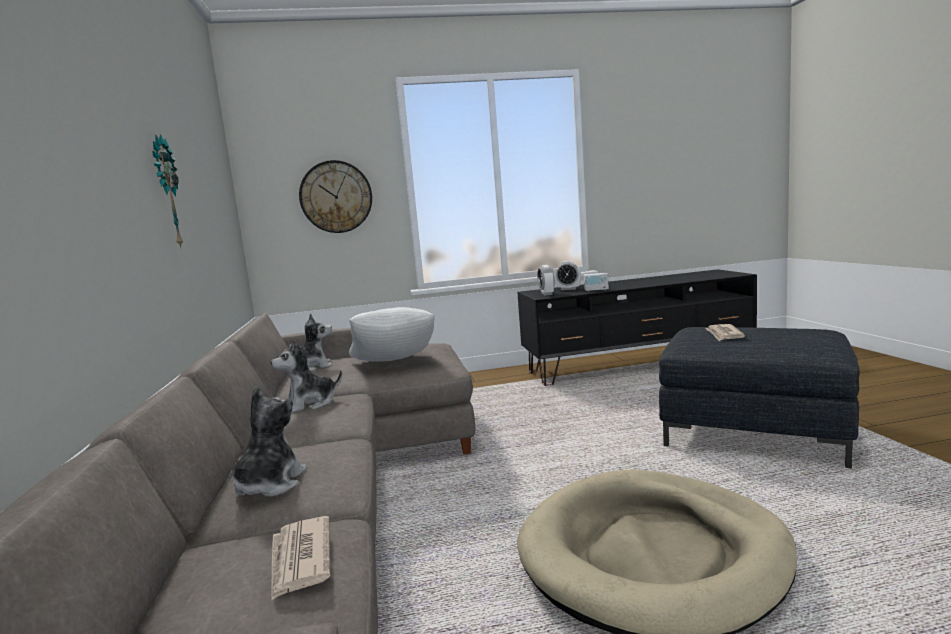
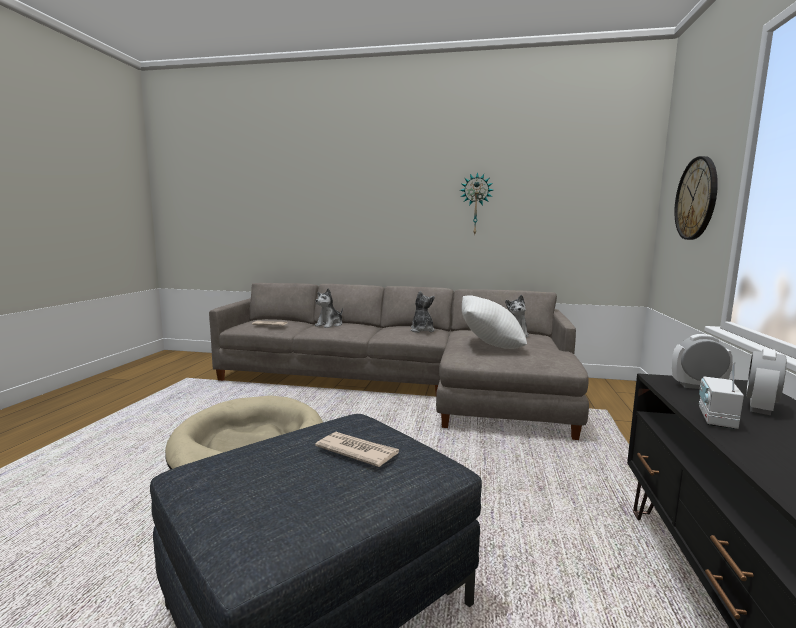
camera: 110 degrees right, 0 degrees up
plush toy [231,386,308,497] -> plush toy turned 90 degrees clockwise [315,288,343,328]

